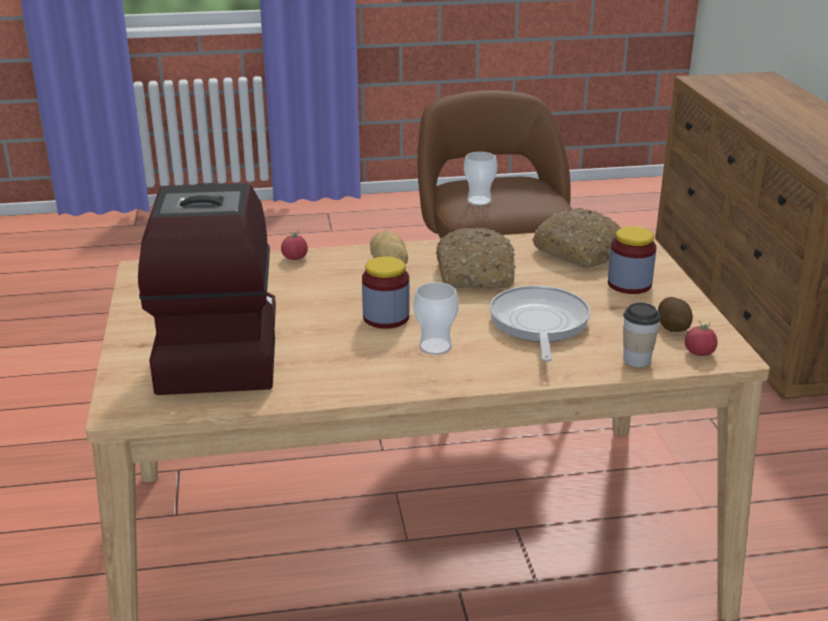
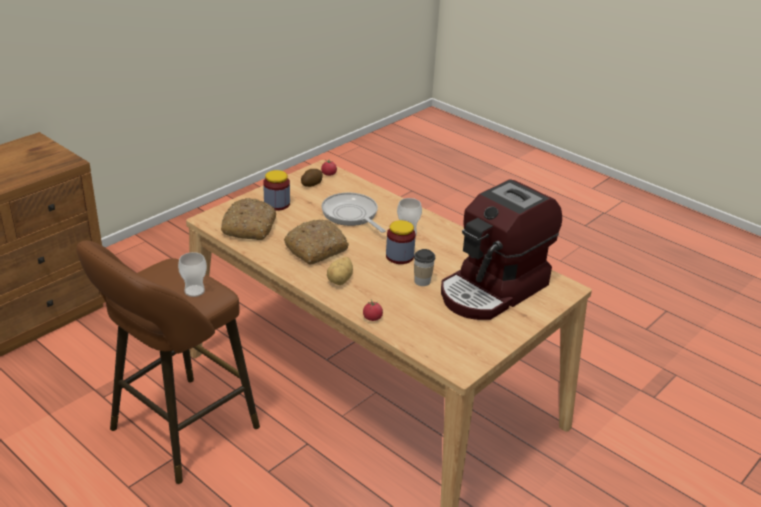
camera: 130 degrees left, 5 degrees up
frying pan [489,286,590,362] -> frying pan turned 90 degrees clockwise [321,192,386,233]
cup [623,303,661,367] -> cup moved to [414,249,435,286]

